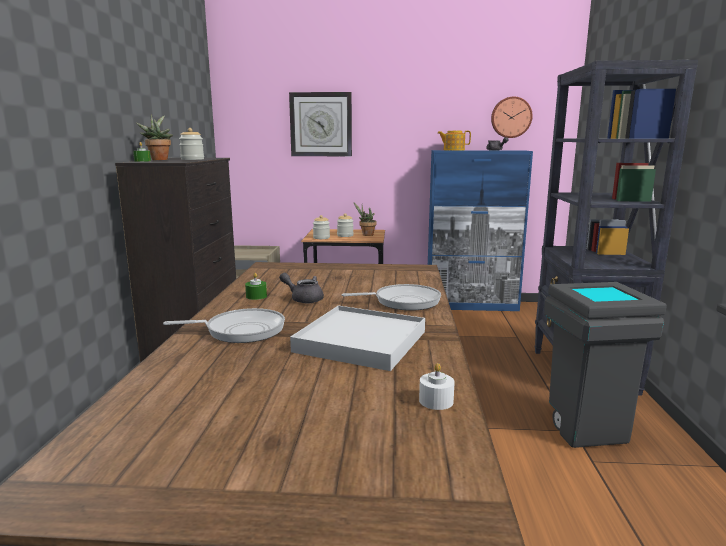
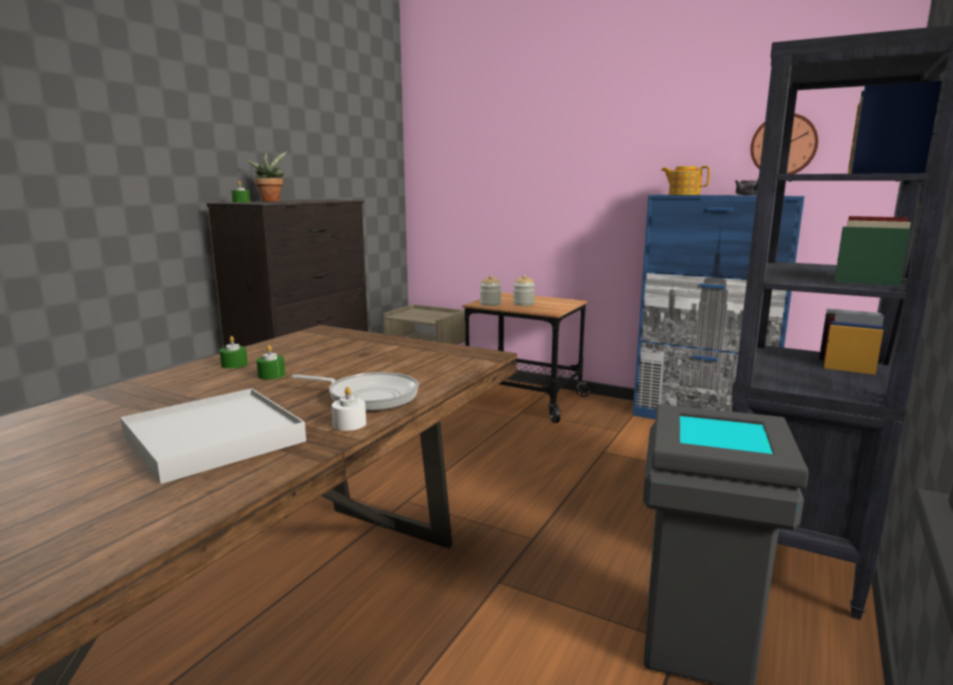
camera: 25 degrees right, 0 degrees up
frying pan [163,308,285,343] -> none
jar [179,128,204,160] -> none
grey teapot [279,273,324,303] -> green candle [256,345,285,380]
wall clock [289,92,352,156] -> none
potted plant [354,203,377,236] -> none
white candle [419,363,455,410] -> white candle moved to [332,387,366,431]

